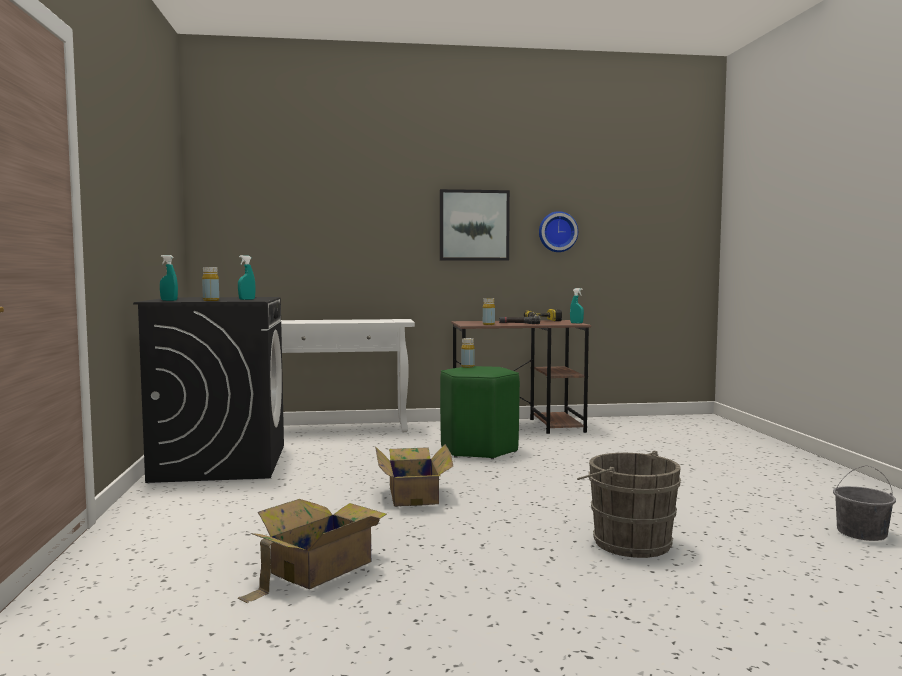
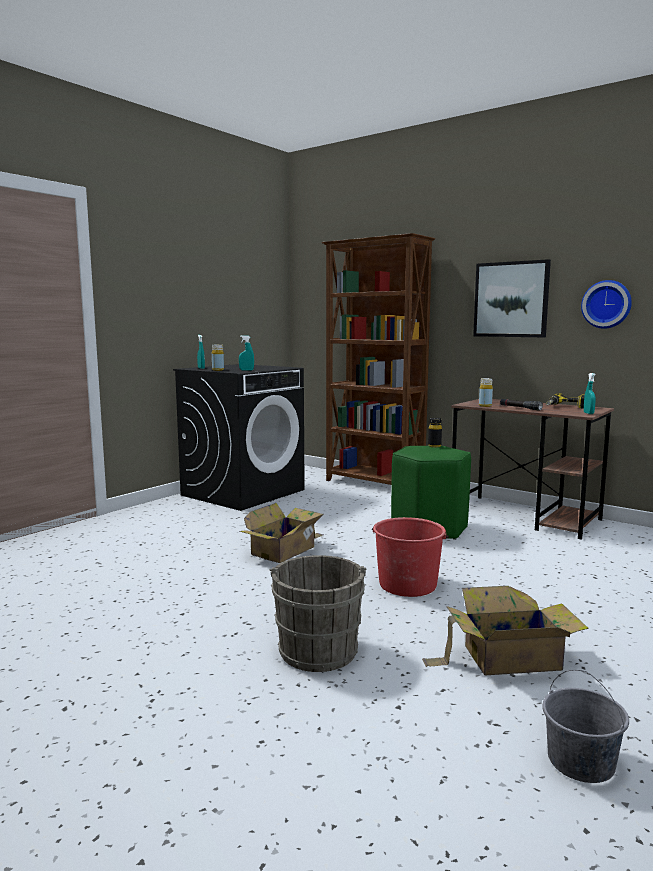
camera: 45 degrees right, 5 degrees up
cardboard box [238,499,387,603] -> cardboard box moved to [422,586,589,675]
white console table [281,319,415,432] -> brown bookcase [322,233,435,485]
yellow bottle [461,338,475,368] -> black bottle [428,418,442,447]
none -> red bucket [372,517,449,597]

